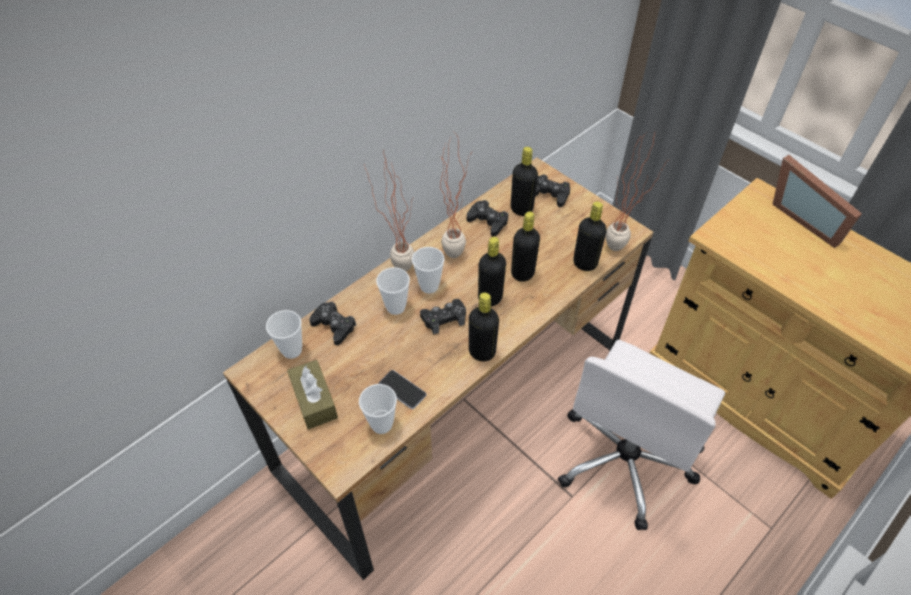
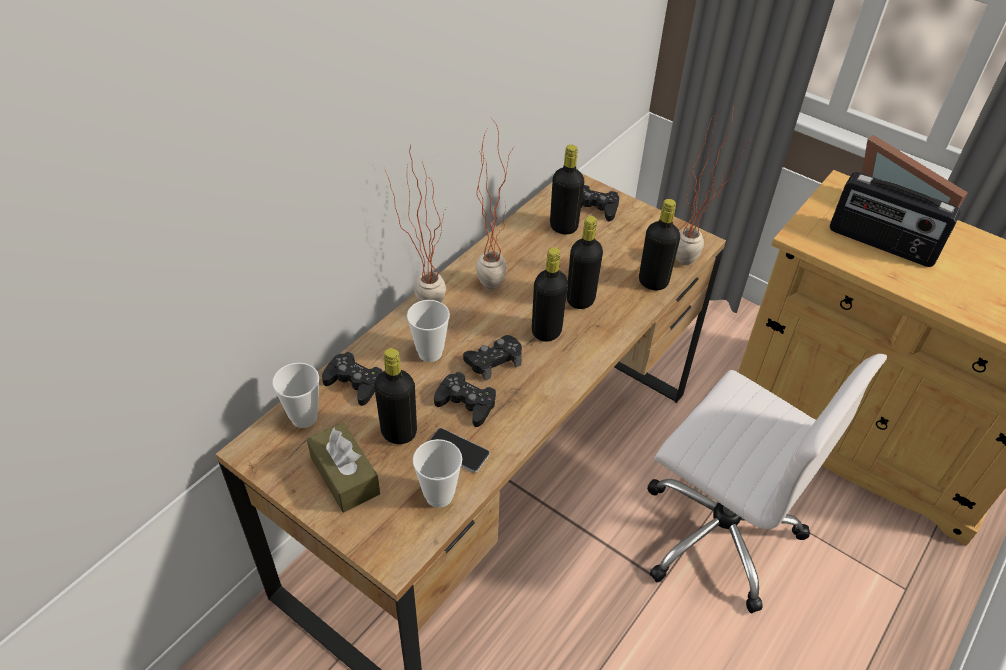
camera: 10 degrees left, 5 degrees down
cup [412,247,444,293] -> none
black game controller [467,200,508,237] -> black game controller moved to [434,372,496,427]
black bottle [469,292,499,361] -> black bottle moved to [374,348,417,444]
white office chair [558,340,725,530] -> white office chair turned 75 degrees counterclockwise [647,354,887,613]
none -> radio [830,172,961,267]

